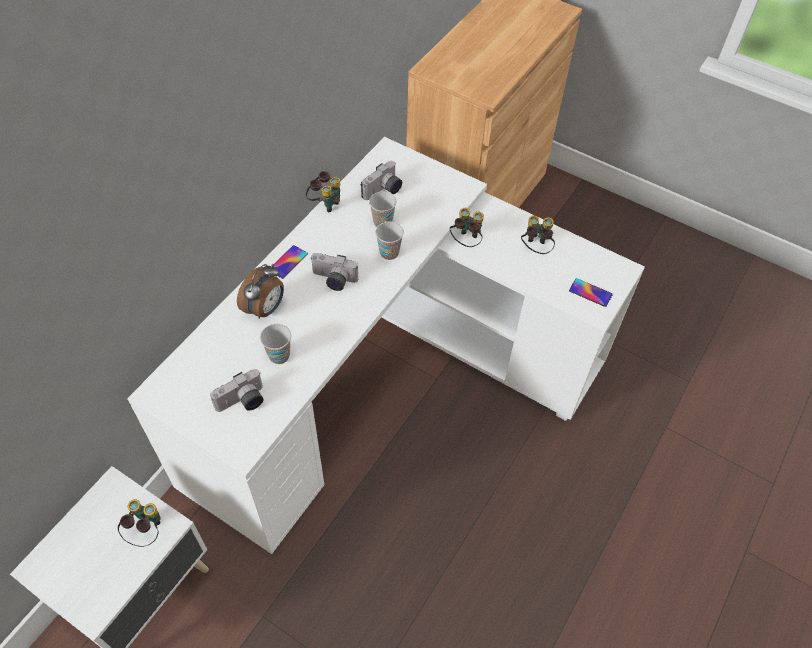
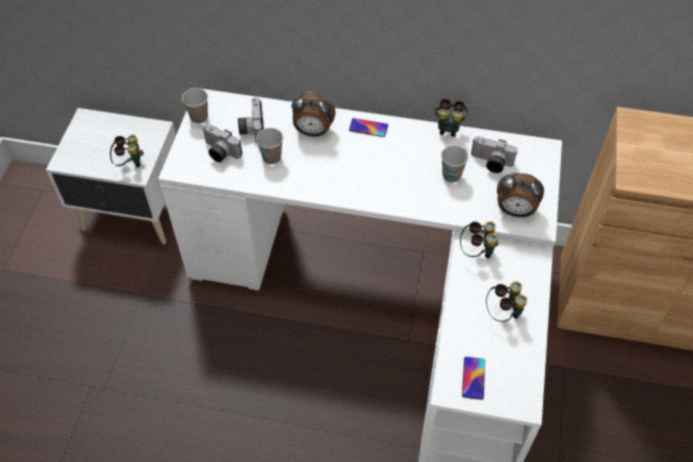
camera: 70 degrees right, 0 degrees up
camera [310,253,358,291] -> camera moved to [238,97,264,143]
cup [376,221,404,260] -> cup moved to [182,88,208,124]
none -> alarm clock [497,173,544,217]

